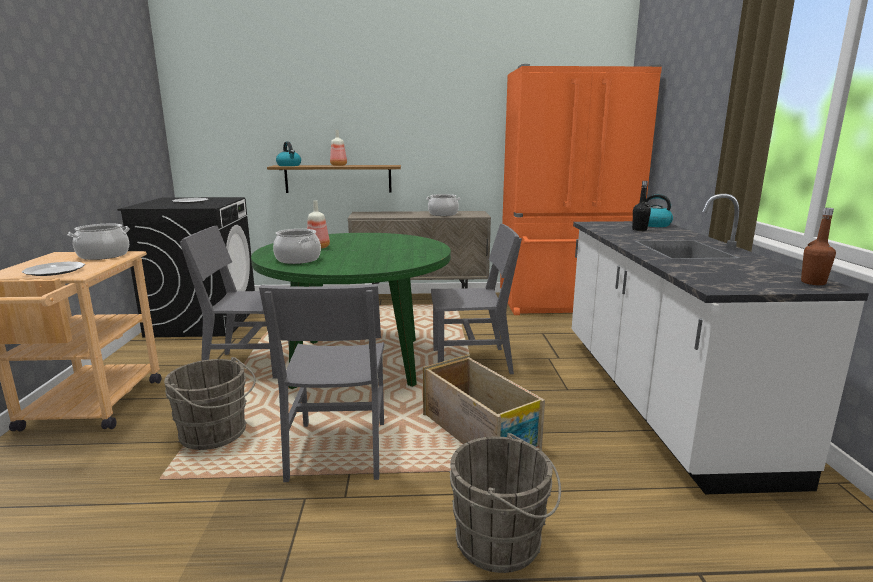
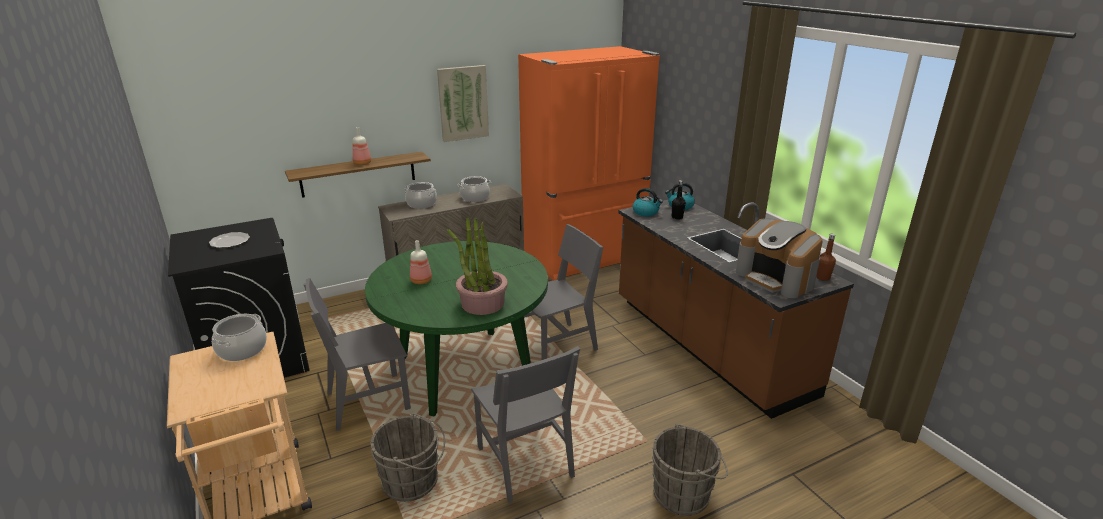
camera: 25 degrees left, 10 degrees up
plate [22,262,85,276] -> none
cooking pot [273,229,321,264] -> cooking pot moved to [404,182,437,209]
kettle [276,142,301,166] -> kettle moved to [633,188,663,216]
crate [423,354,545,451] -> none
white counter [572,194,869,494] -> brown counter [618,200,854,419]
none -> picture [437,65,489,142]
none -> potted plant [447,217,508,315]
none -> coffee machine [736,218,823,298]

